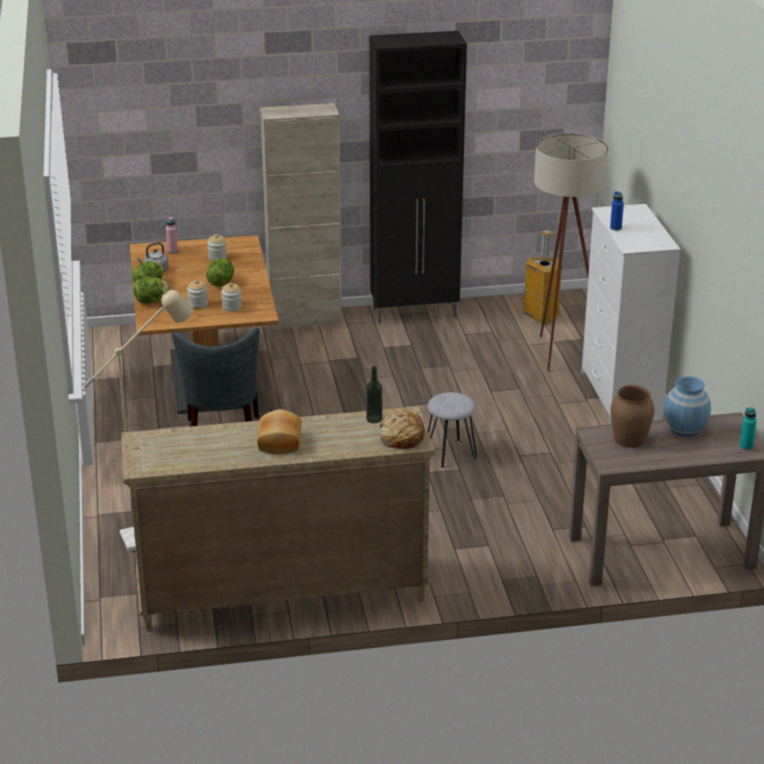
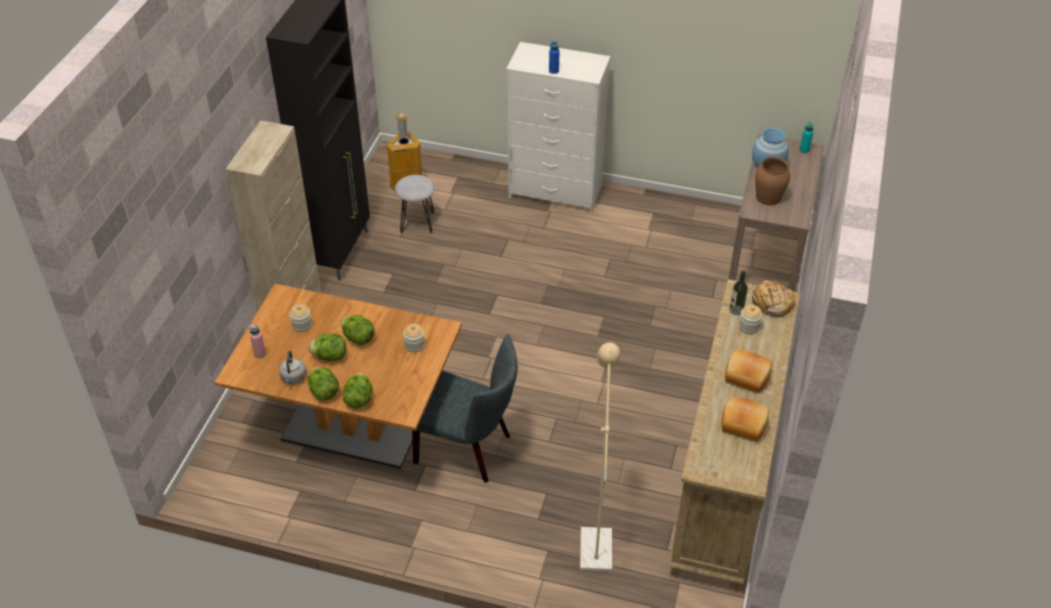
camera: 65 degrees left, 15 degrees up
jar [187,280,208,309] -> jar moved to [739,305,763,334]
grey stool [427,392,477,467] -> grey stool moved to [395,175,435,233]
beige floor lamp [534,133,609,371] -> none
none -> lettuce [308,334,346,362]
none -> bread [722,397,769,442]

